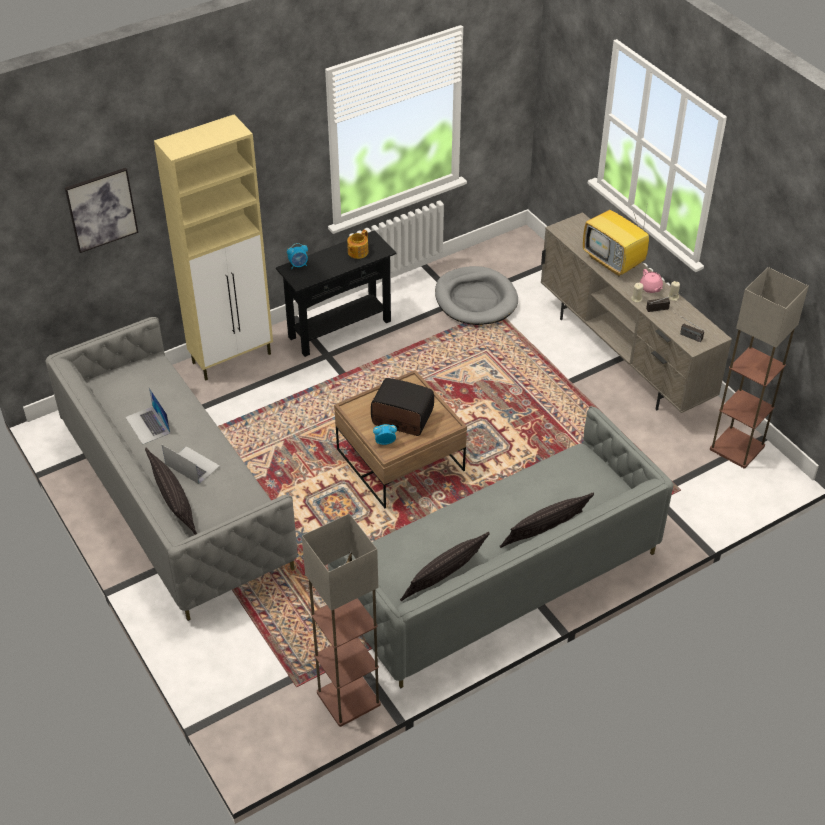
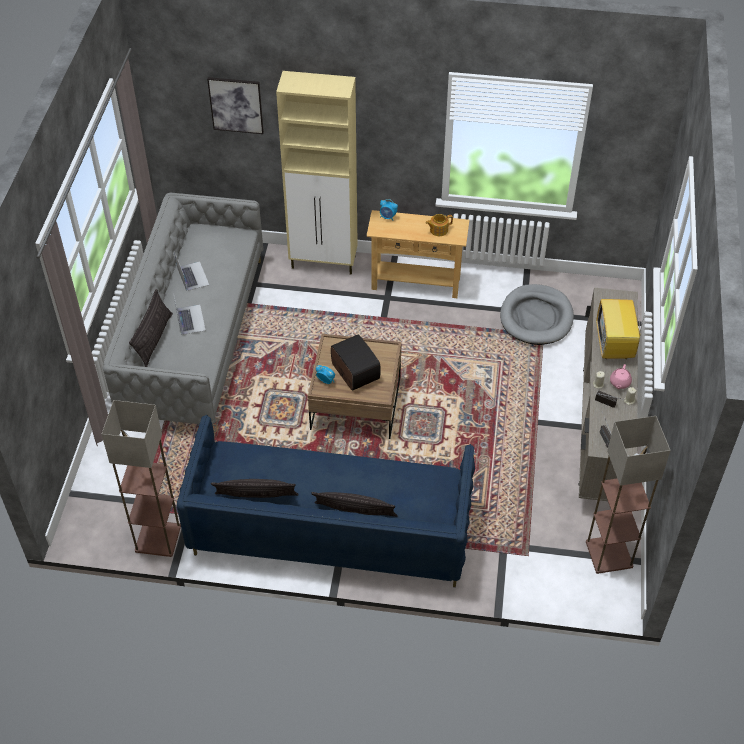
camera: 40 degrees right, 5 degrees up
laptop [126,387,171,444] -> laptop turned 150 degrees clockwise [175,254,209,291]
black console table [276,230,397,357] -> beige console table [366,210,469,298]
grey sofa [328,406,673,688] -> blue sofa [177,415,475,587]

